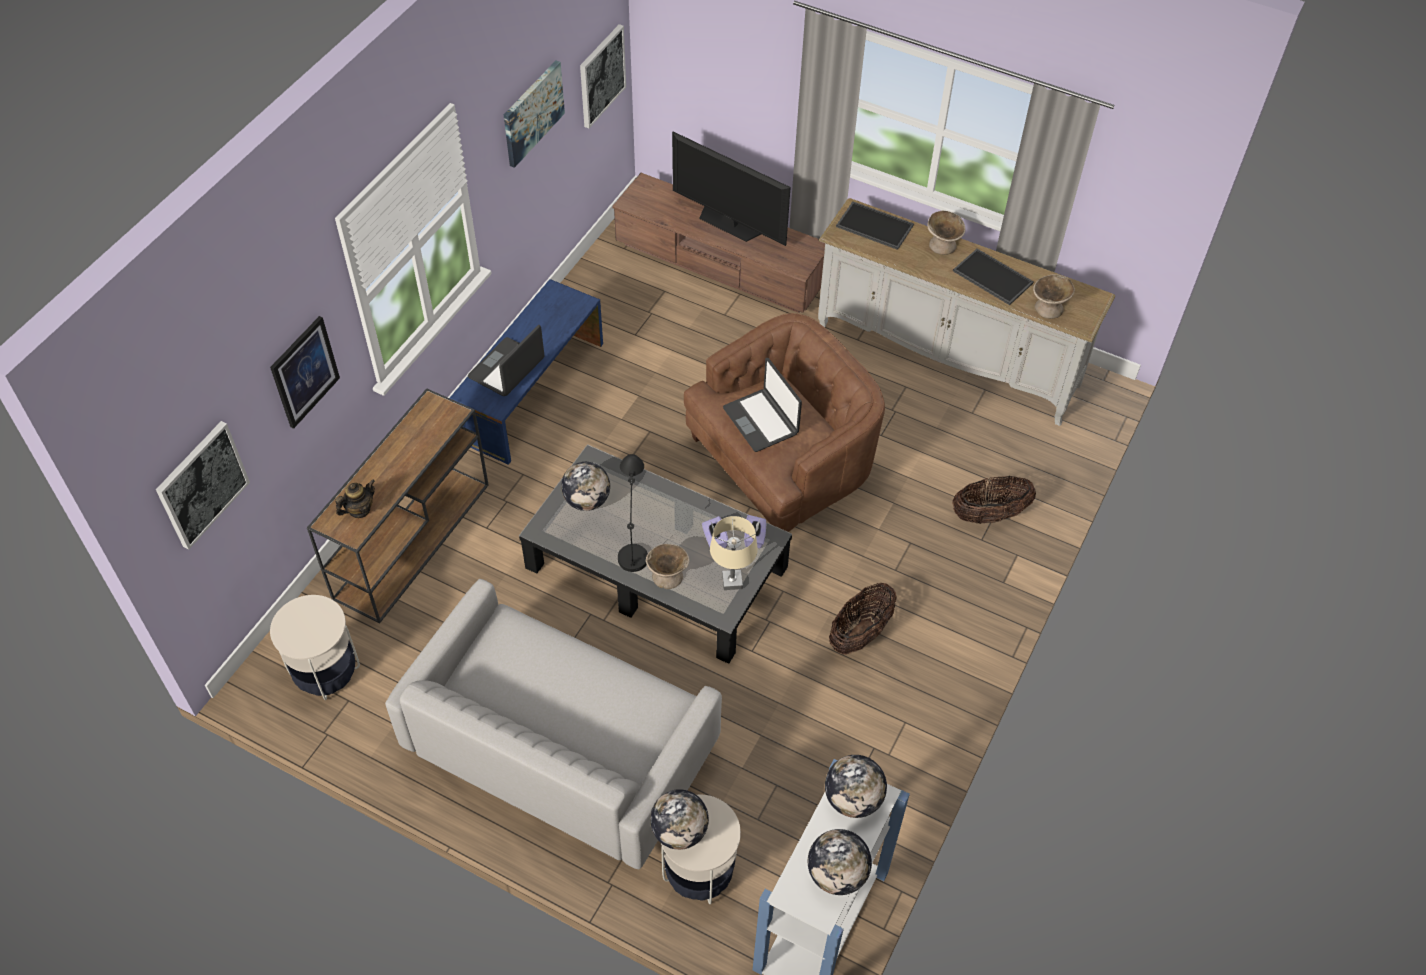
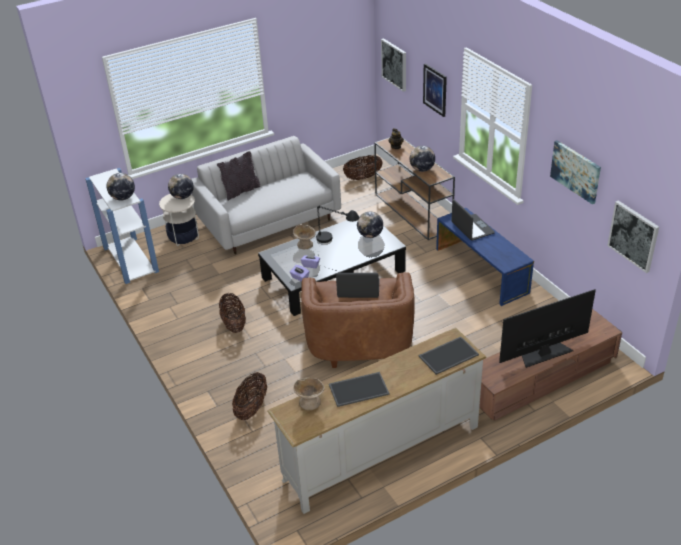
camera: 125 degrees right, 15 degrees down
beige side table [270,595,360,700] -> basket [343,155,383,180]
beige table lamp [710,516,758,590] -> none
globe [808,829,872,895] -> globe moved to [410,146,435,172]
beige bowl [927,211,965,255] -> none
none -> black pillow [217,151,261,200]

